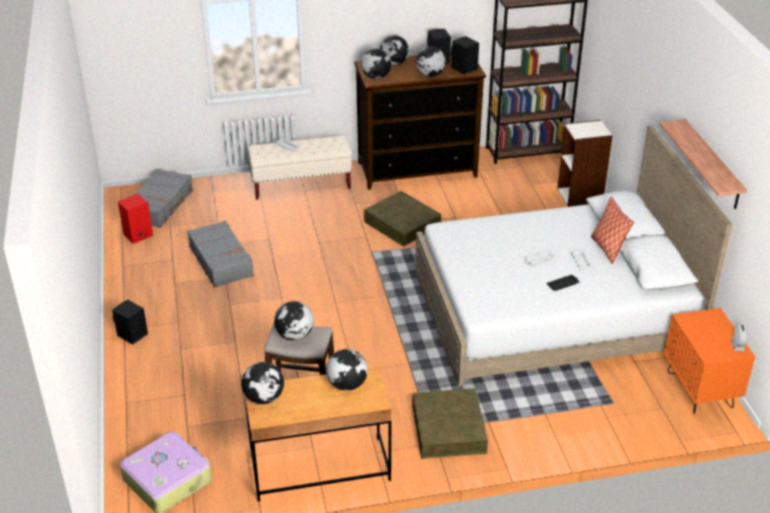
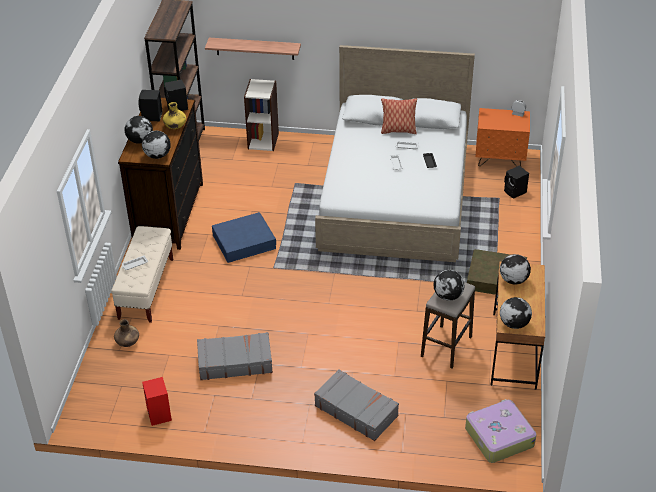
camera: 70 degrees left, 5 degrees up
black speaker [112,300,148,345] -> black speaker moved to [504,166,529,198]
grey suitcase [134,169,193,228] -> grey suitcase moved to [314,369,399,441]
brown storage box [364,191,441,247] -> blue storage box [212,212,276,263]
globe [416,47,446,77] -> yellow vase [163,102,186,129]
shelf [660,119,747,209] -> shelf moved to [205,38,301,60]
none -> brown vase [114,319,139,347]

